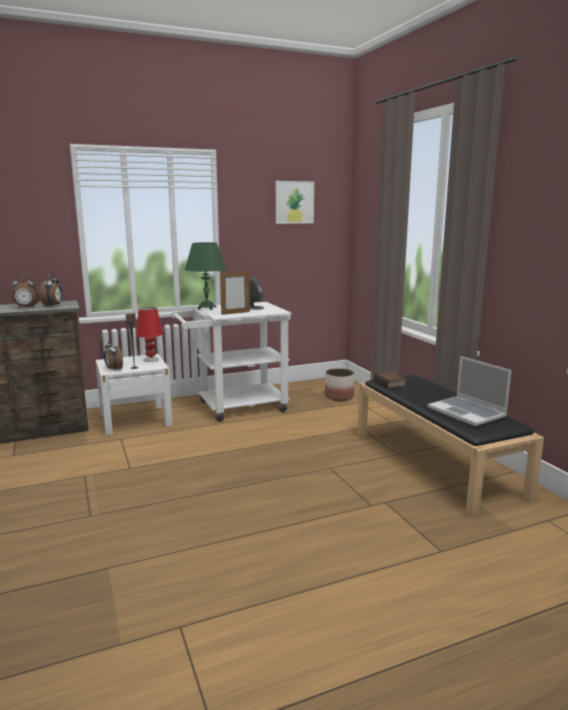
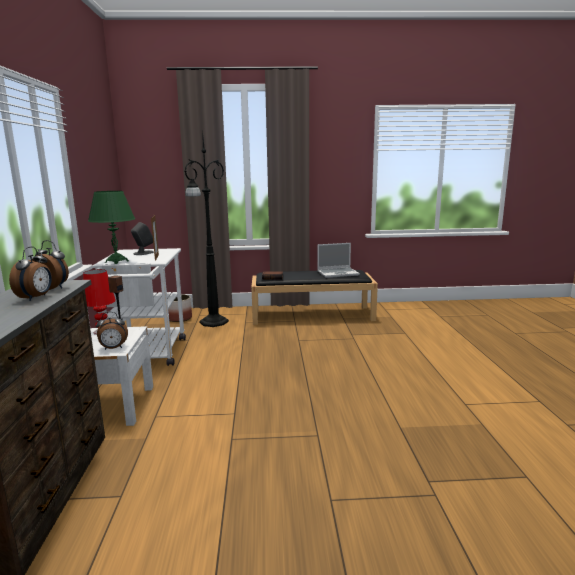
camera: 70 degrees left, 0 degrees up
picture [276,181,314,224] -> none
none -> black floor lamp [185,129,229,327]

